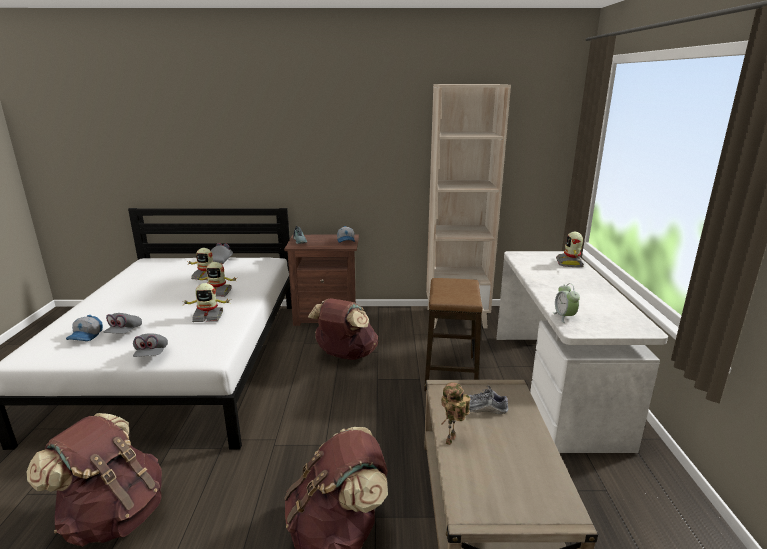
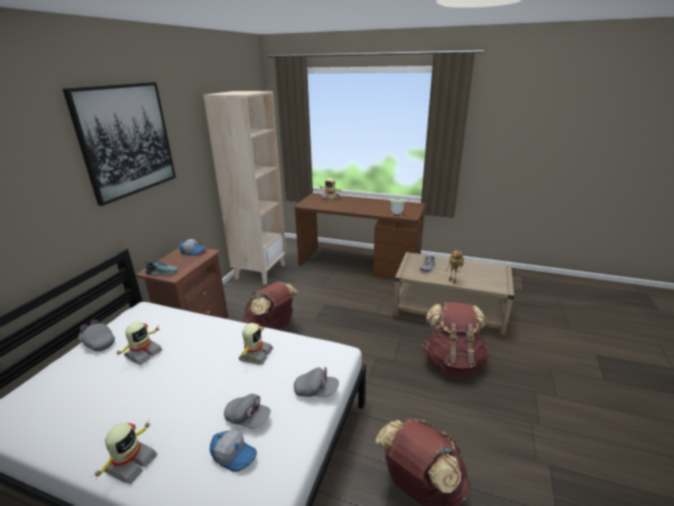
camera: 70 degrees left, 5 degrees up
toy robot [195,262,236,297] -> toy robot moved to [91,421,158,484]
stool [424,278,483,391] -> none
white desk [496,251,668,453] -> brown desk [295,193,425,279]
none -> picture [63,82,176,206]

